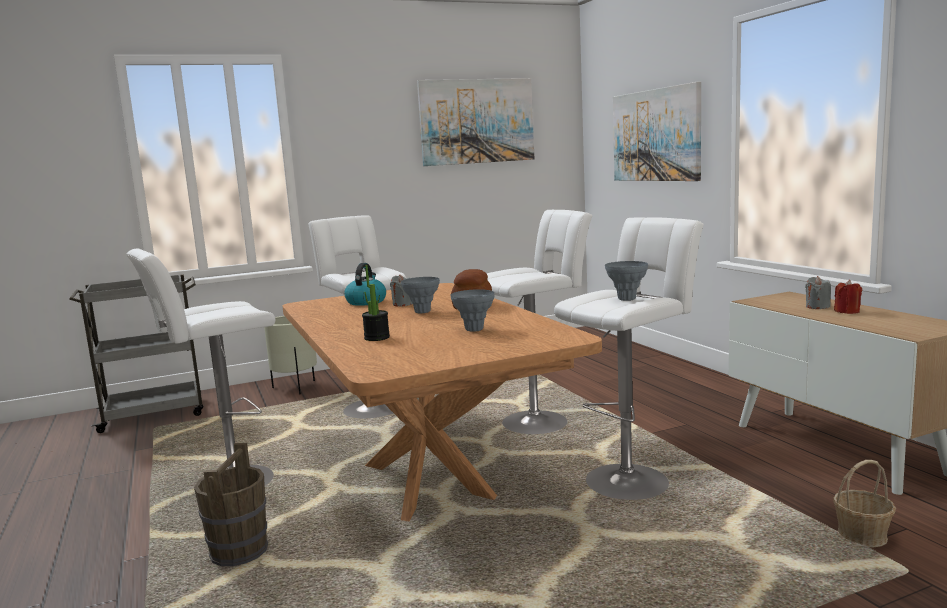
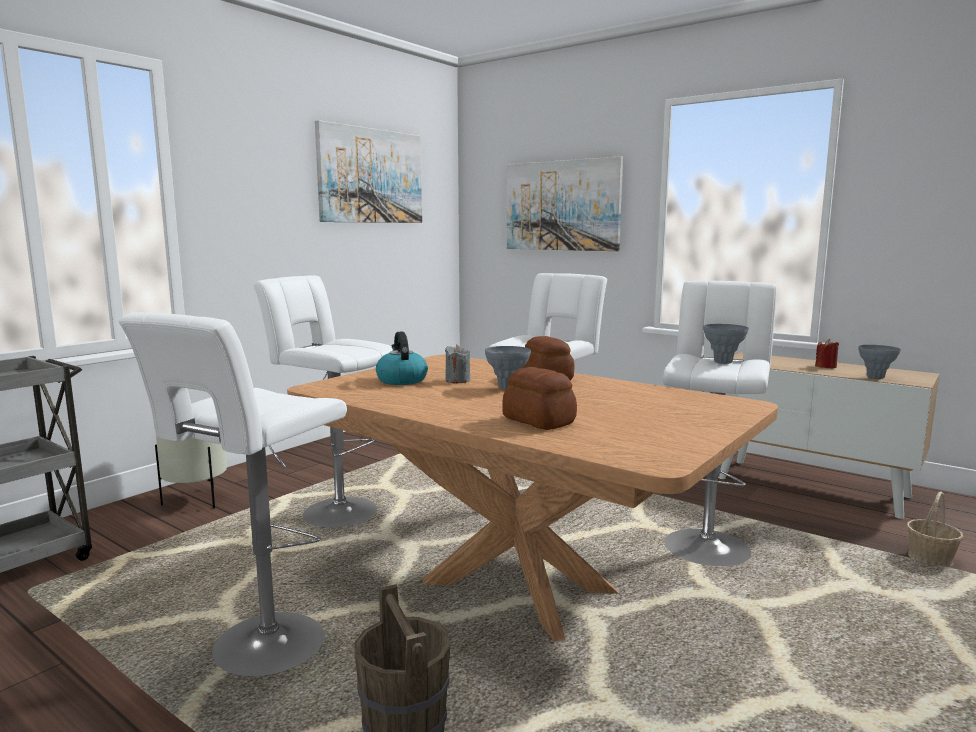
camera: 30 degrees left, 0 degrees up
potted plant [362,265,390,341] -> bread [502,367,577,430]
grey vase [451,289,494,332] -> grey vase moved to [858,345,901,379]
grey candle [805,276,831,309] -> none

